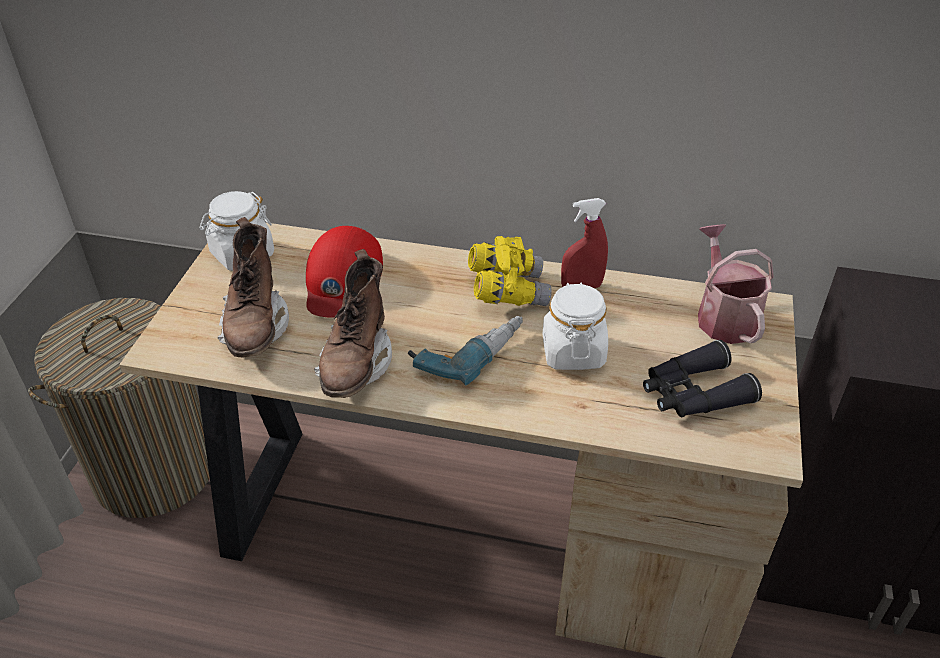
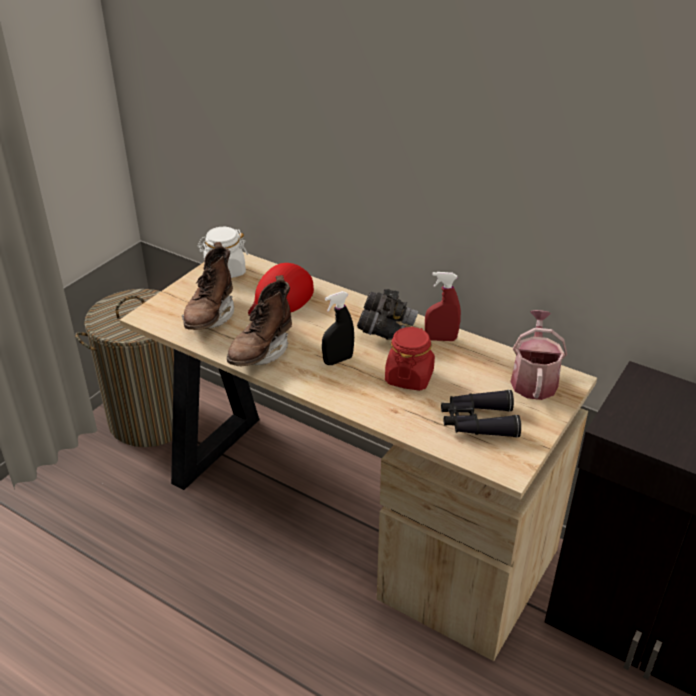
camera: 20 degrees right, 5 degrees down
power drill [408,316,523,385] -> black spray bottle [322,291,354,365]
yellow binoculars [468,236,552,306] -> grey binoculars [357,289,418,340]
white jar [543,283,608,370] -> red jar [385,326,435,391]

